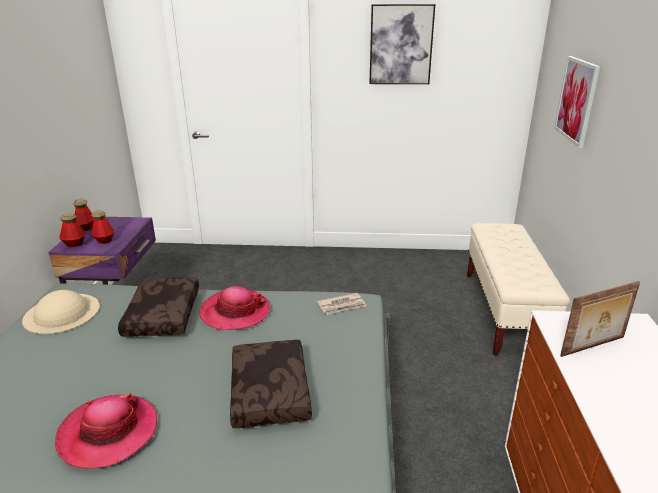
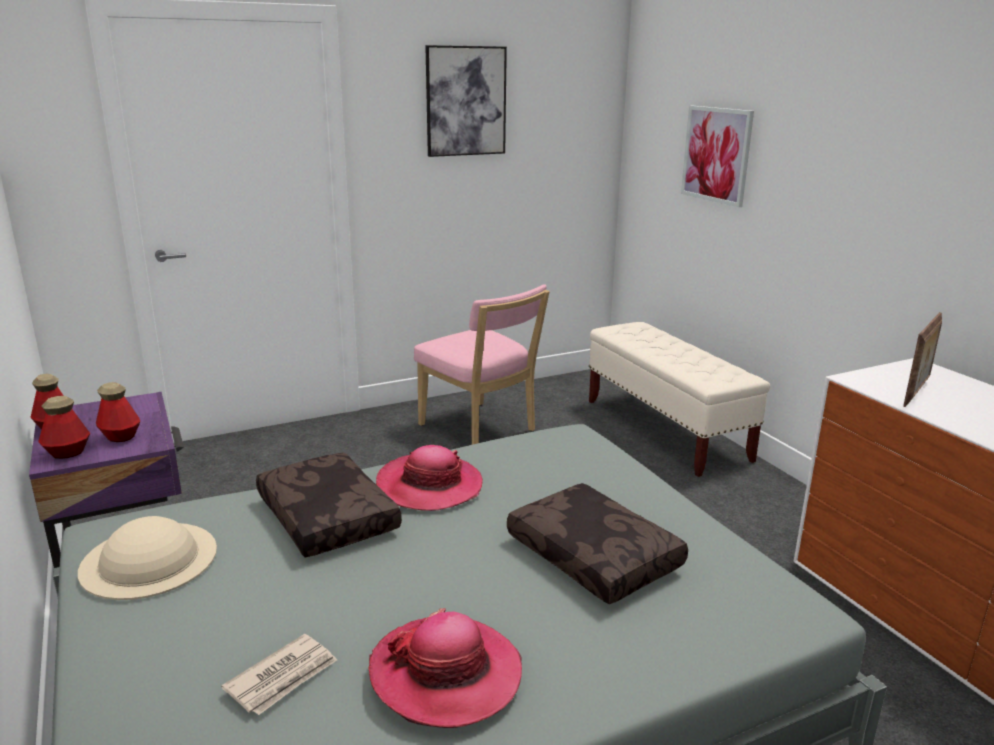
camera: 30 degrees left, 5 degrees down
newspaper [317,293,366,315] -> newspaper moved to [221,634,337,715]
none -> pink chair [414,284,550,445]

